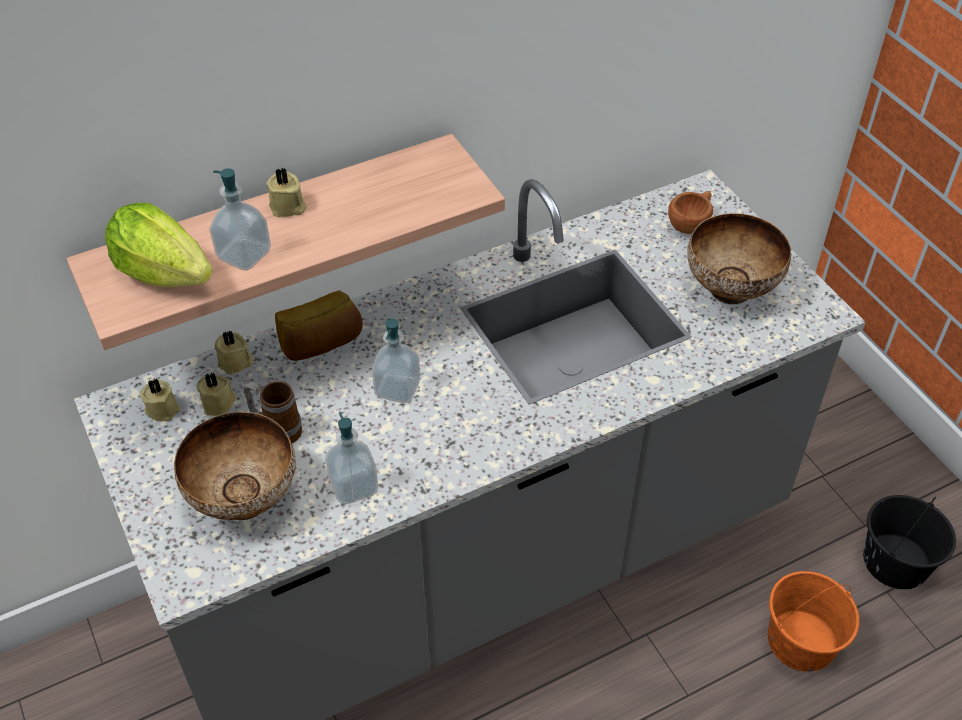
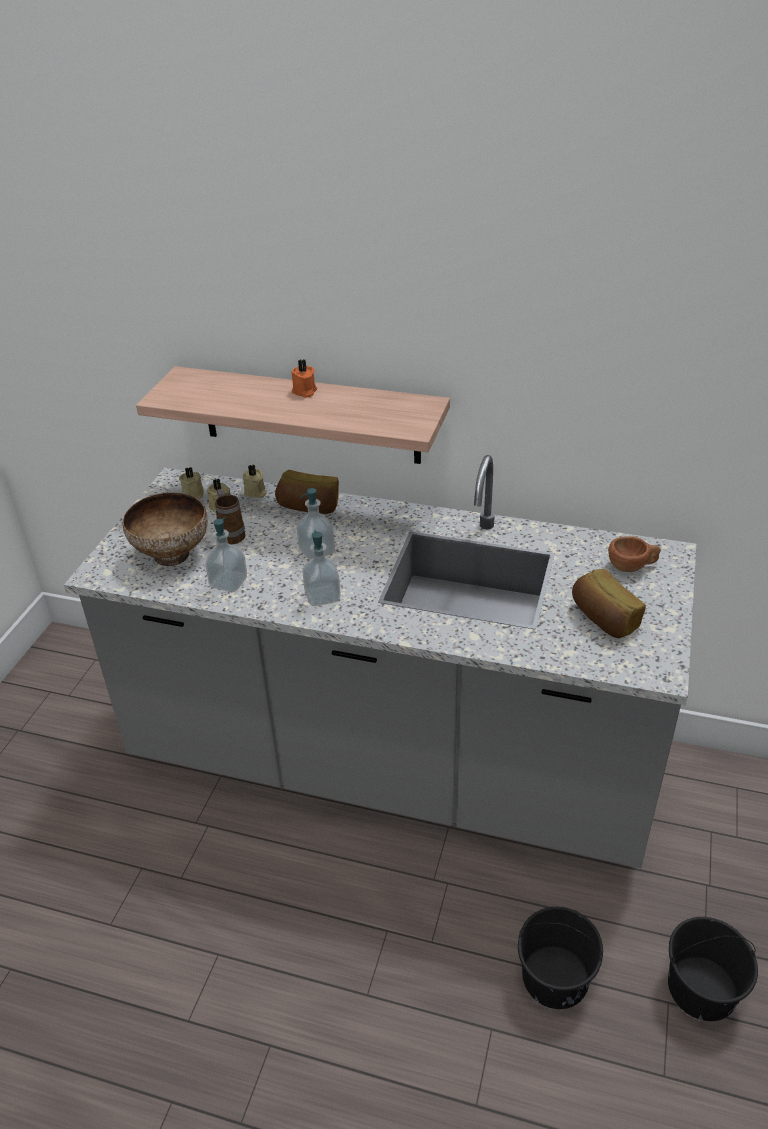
camera: 45 degrees right, 10 degrees down
lettuce [105,203,213,287] -> none
soap dispenser [209,168,271,270] -> soap dispenser moved to [302,530,341,606]
beige candle [267,167,307,217] -> orange candle [291,359,317,398]
bowl [687,213,791,304] -> bread [572,569,646,638]
orange bucket [768,571,860,672] -> black bucket [518,907,603,1009]

